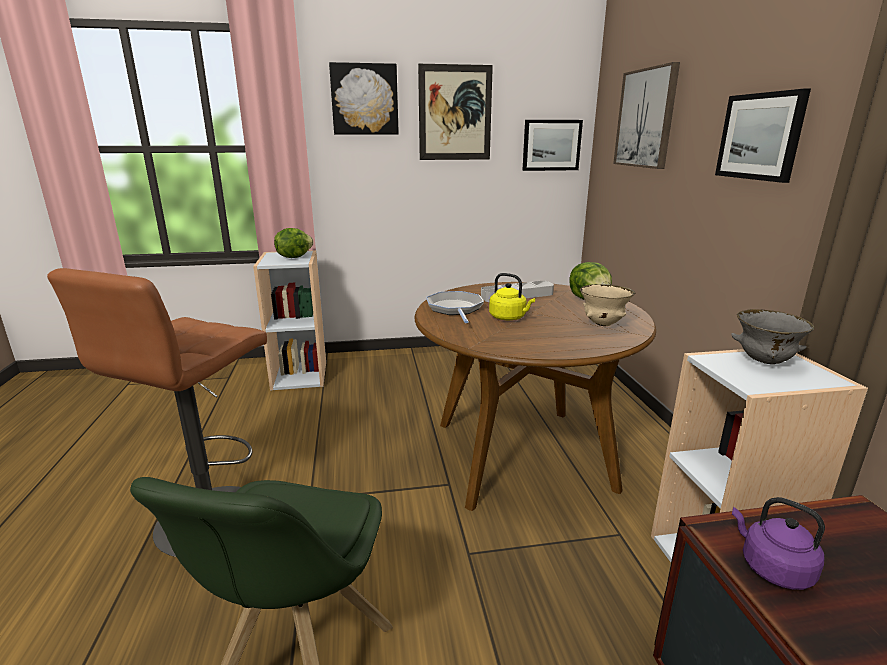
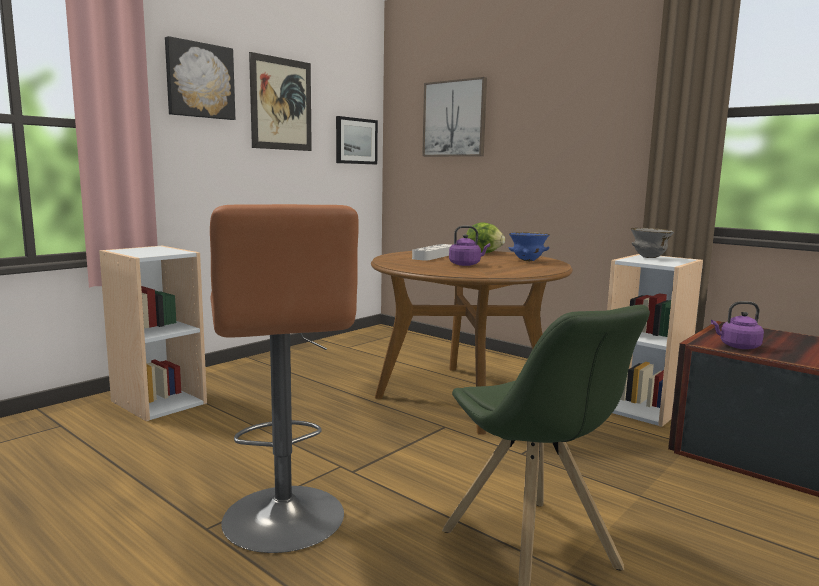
camera: 40 degrees left, 10 degrees down
lettuce [274,228,314,258] -> none
frying pan [426,291,484,323] -> none
yellow kettle [489,273,535,320] -> purple kettle [449,226,490,266]
beige bowl [580,284,635,326] -> blue bowl [508,232,550,261]
picture [715,89,811,183] -> none

